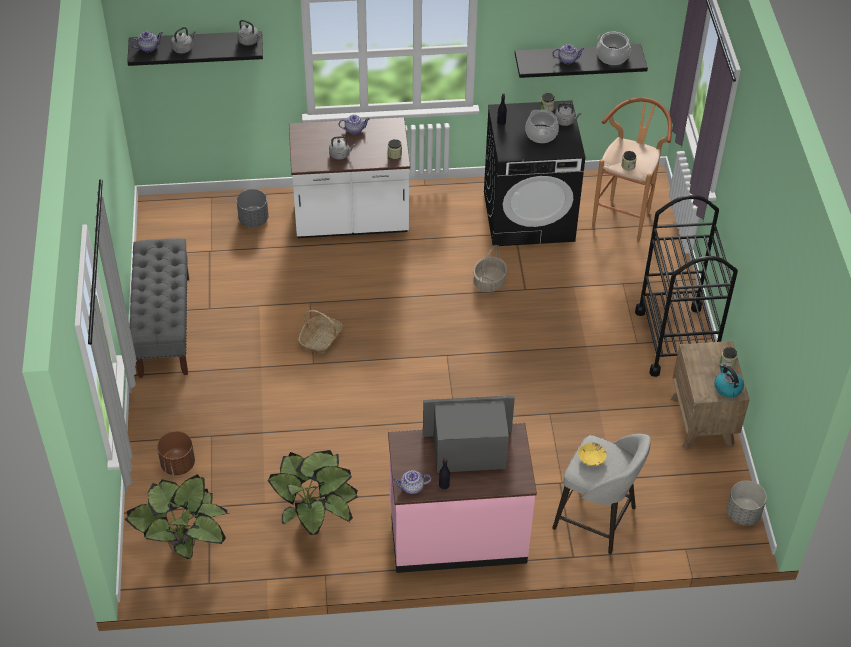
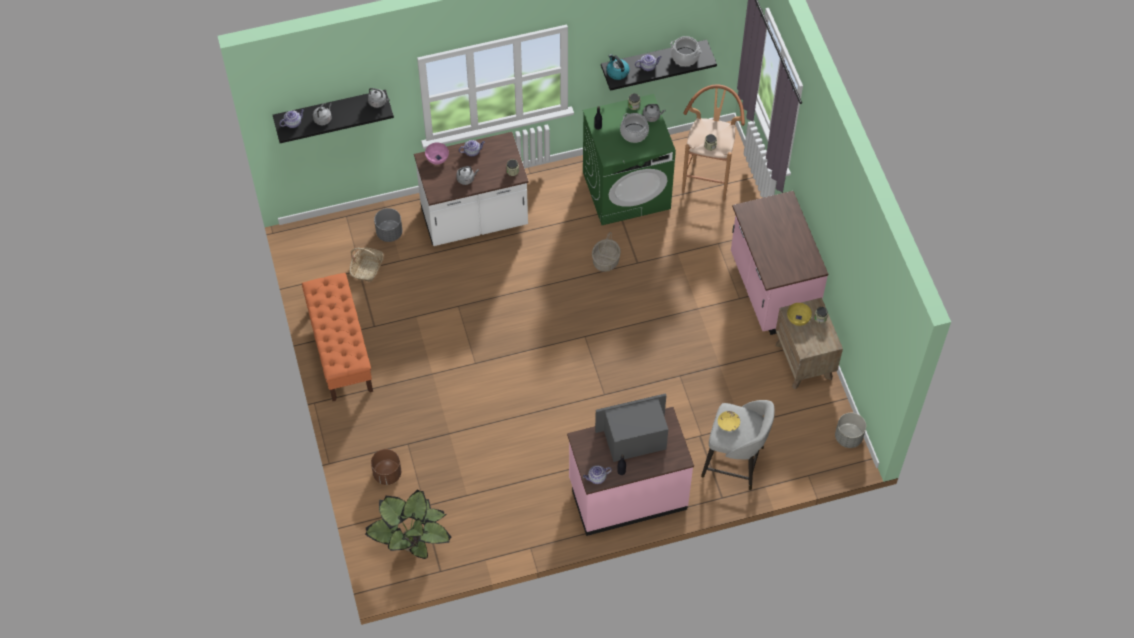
camera: 10 degrees left, 10 degrees up
grey bench [130,238,189,378] -> orange bench [302,273,373,401]
potted plant [268,450,358,535] -> none
basket [298,310,343,355] -> basket moved to [350,248,384,282]
black washing machine [484,100,585,246] -> green washing machine [583,94,676,225]
black cart [635,195,738,377] -> pink counter [731,191,828,335]
kettle [714,364,744,397] -> kettle moved to [606,54,629,80]
none -> pink bowl [425,143,449,164]
none -> yellow bowl [787,303,812,326]

